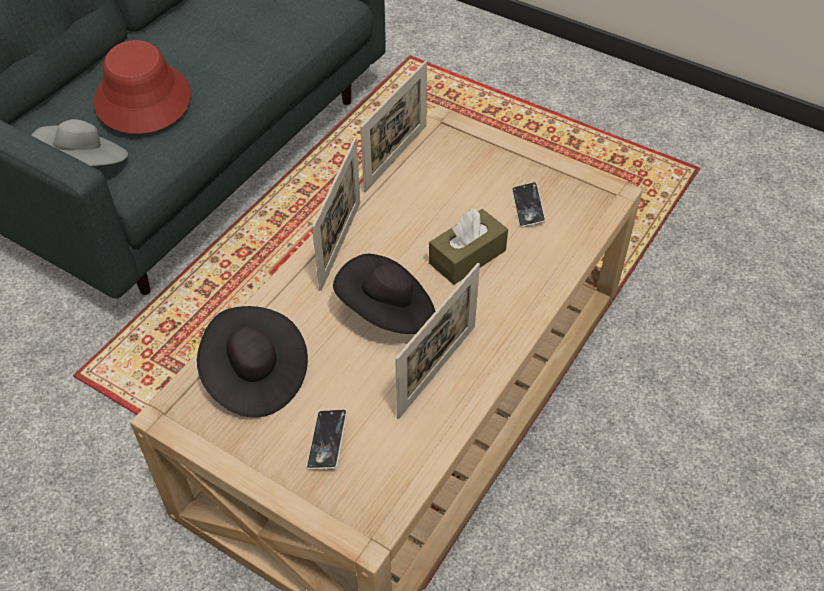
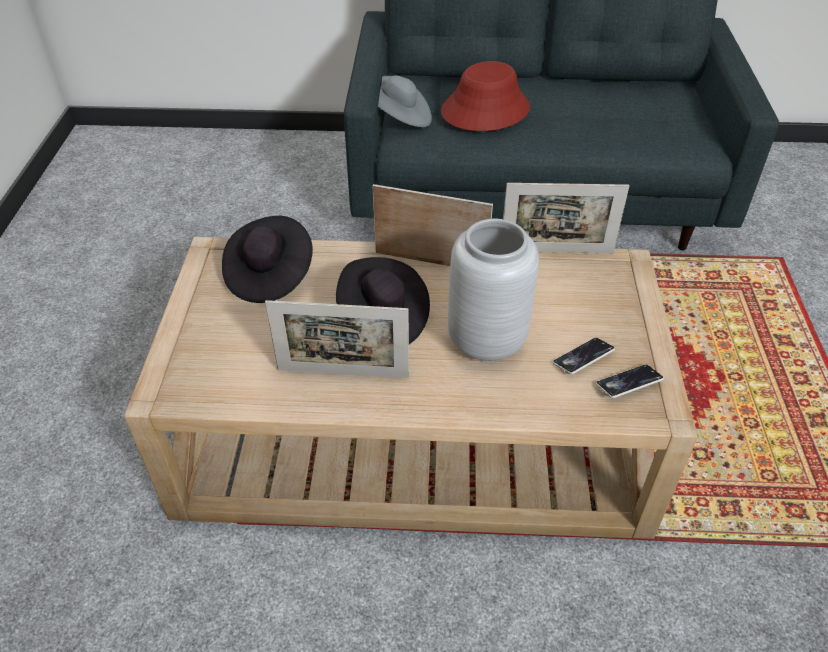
camera: 60 degrees right, 5 degrees down
phone [307,409,347,470] -> phone moved to [596,364,664,398]
picture frame [312,138,360,291] -> picture frame turned 150 degrees counterclockwise [372,184,493,266]
brown tissue box [429,208,508,285] -> grey vase [448,218,539,362]

